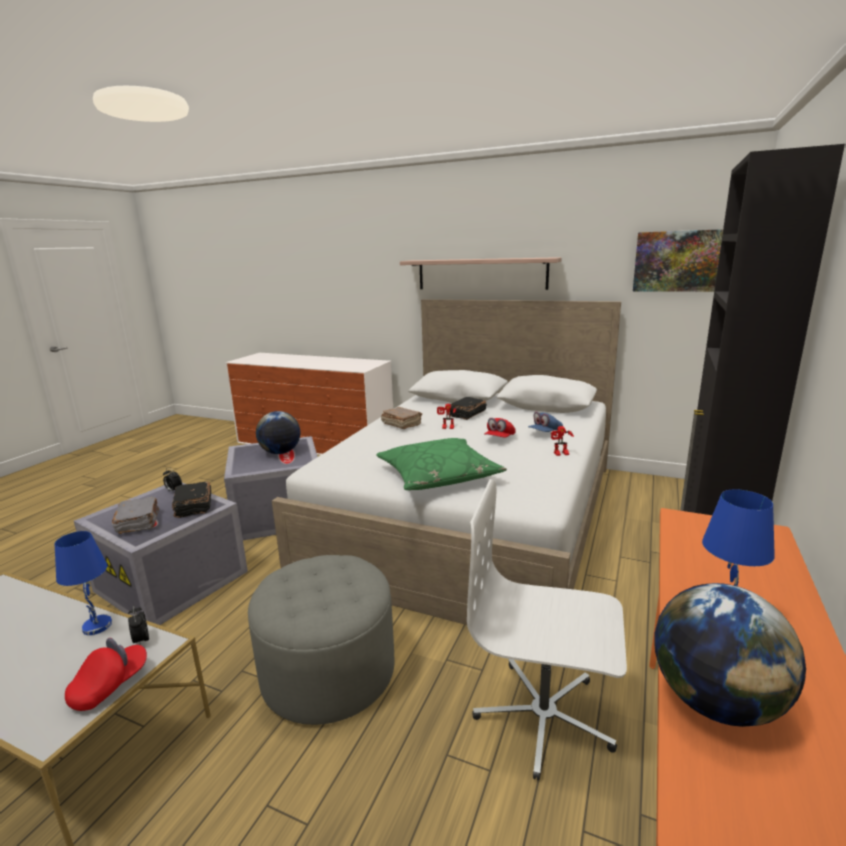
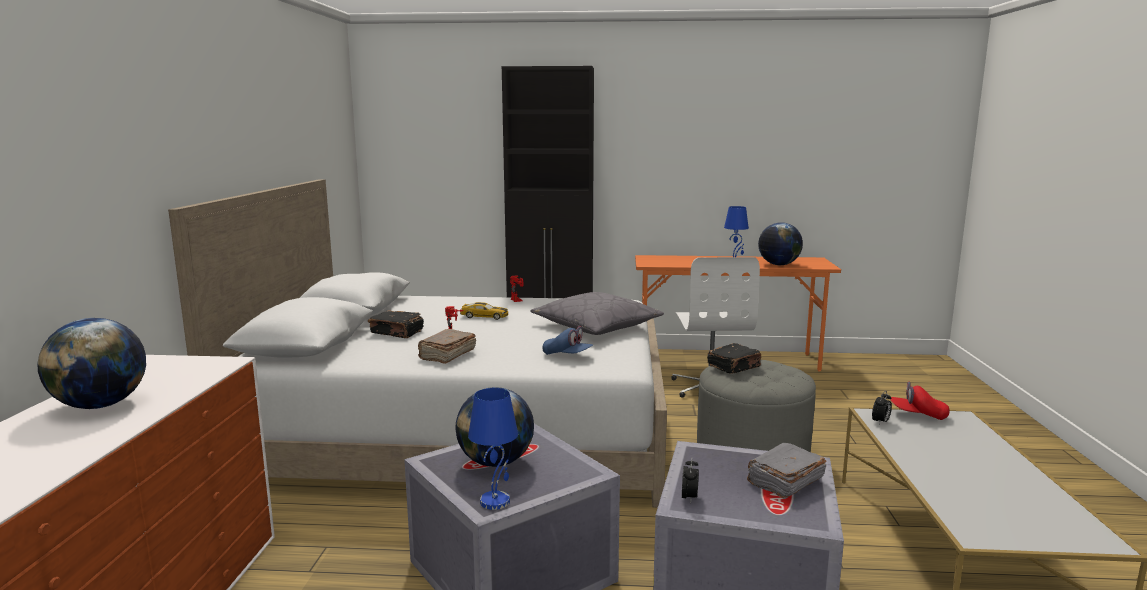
camera: 110 degrees left, 5 degrees down
blue table lamp [55,531,112,635] -> blue table lamp moved to [468,388,518,510]
black book [172,481,211,518] -> black book moved to [707,343,761,374]
green pillow [376,438,507,490] -> grey pillow [530,292,664,335]
shelf [400,257,562,290] -> none
red cap [484,418,516,438] -> toy car [460,302,508,320]
blue cap [528,412,563,432] -> blue cap moved to [542,326,593,355]
picture [633,229,723,292] -> none
none -> globe [37,318,146,409]

